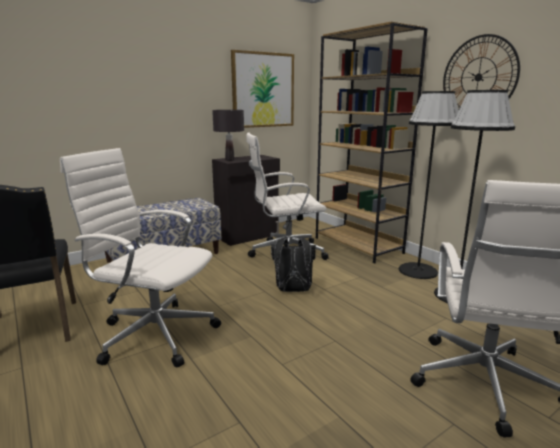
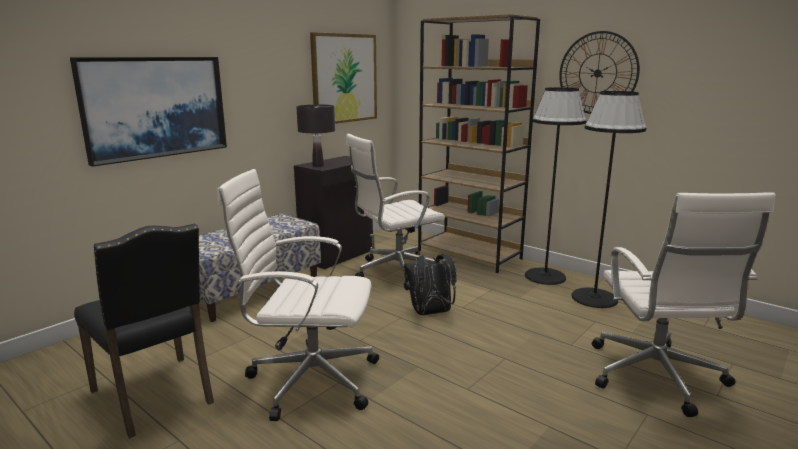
camera: 15 degrees left, 0 degrees up
none -> picture [70,57,227,167]

